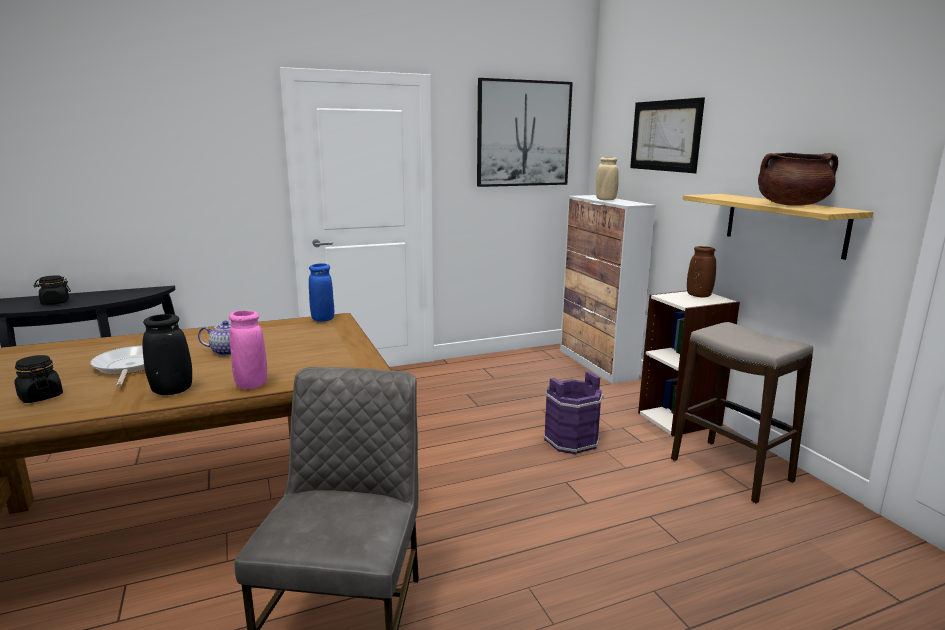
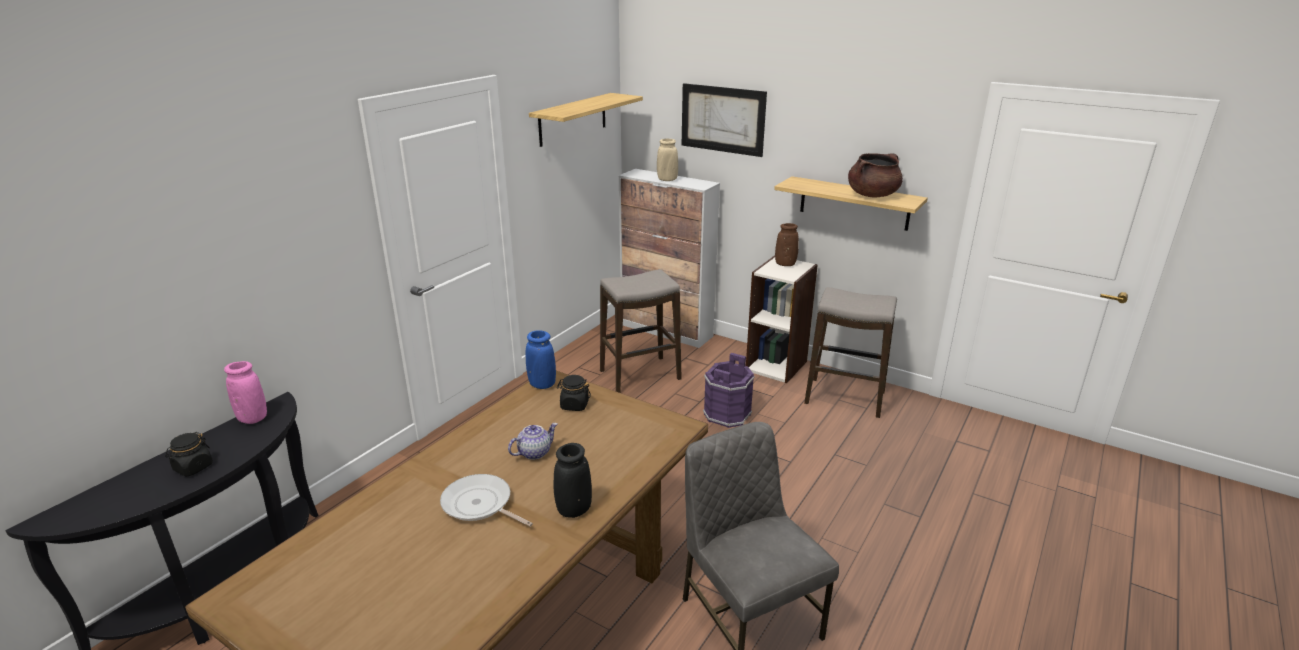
camera: 35 degrees left, 10 degrees up
black jar [14,355,63,403] -> black jar moved to [557,375,591,411]
pink vase [229,310,267,389] -> pink vase moved to [224,361,267,424]
picture [477,78,573,187] -> shelf [529,93,643,147]
none -> stool [600,269,682,393]

